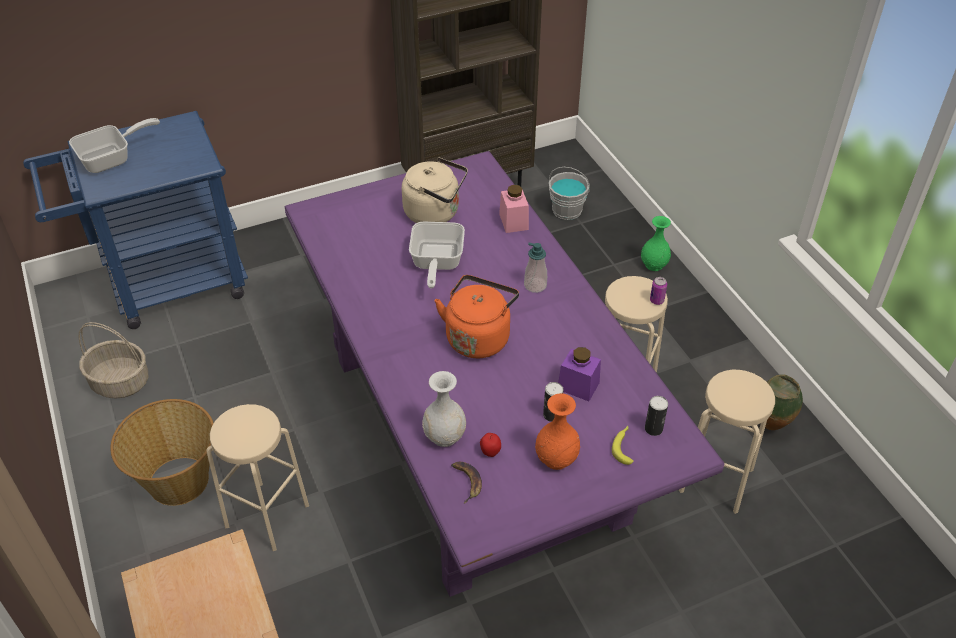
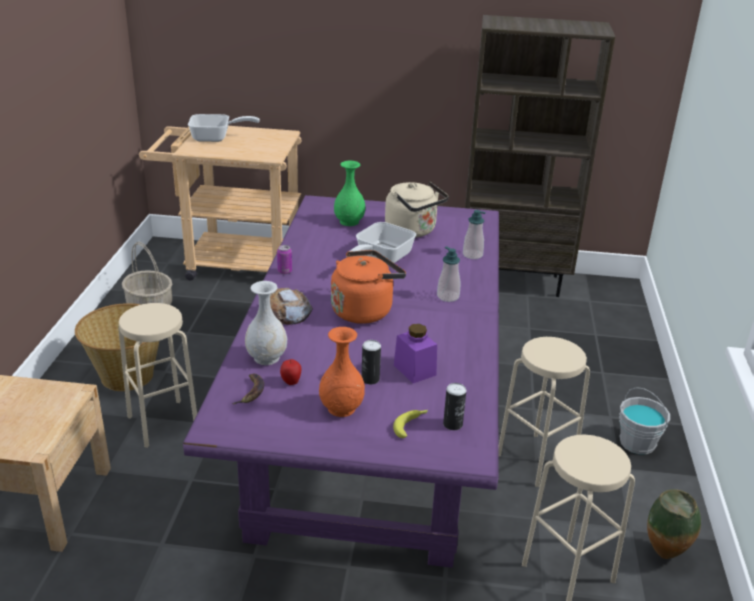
camera: 30 degrees right, 15 degrees down
blue cart [23,111,248,329] -> beige cart [139,126,301,281]
pink jar [499,185,529,233] -> soap dispenser [463,210,486,259]
grey bucket [549,167,590,220] -> grey bucket moved to [619,387,670,454]
green vase [641,216,671,271] -> green vase moved to [334,161,365,226]
can [650,277,667,305] -> can moved to [277,245,292,274]
none -> bread [270,288,313,325]

